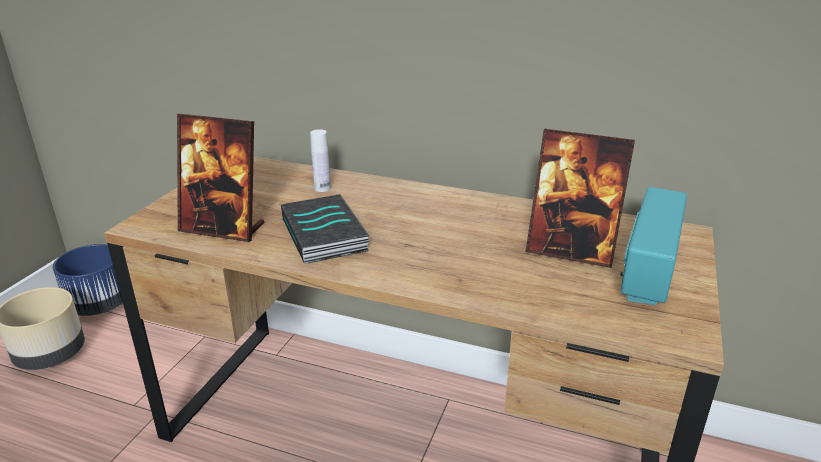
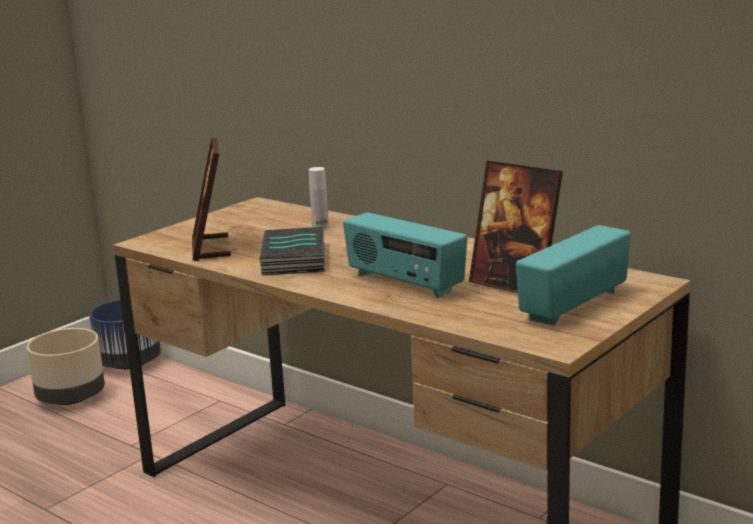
camera: 20 degrees right, 10 degrees down
picture frame [177,114,264,242] -> picture frame turned 45 degrees clockwise [192,137,231,261]
none -> radio [343,212,468,298]

